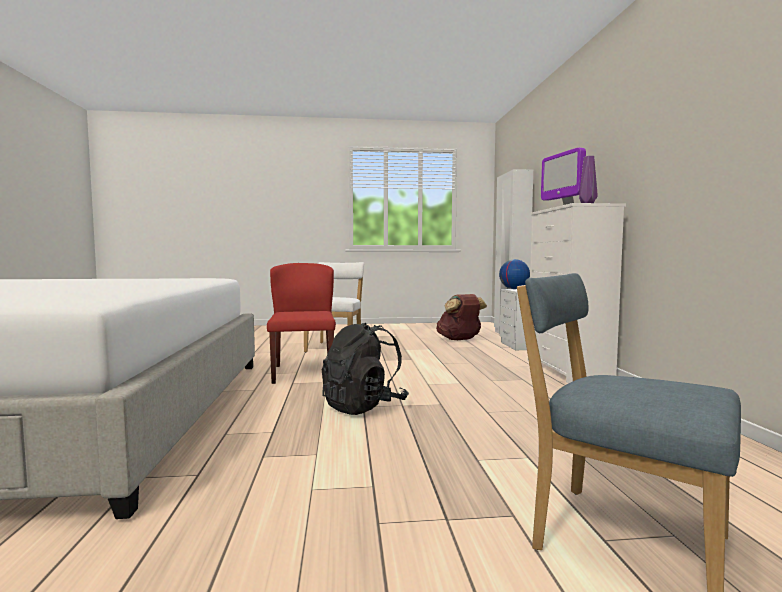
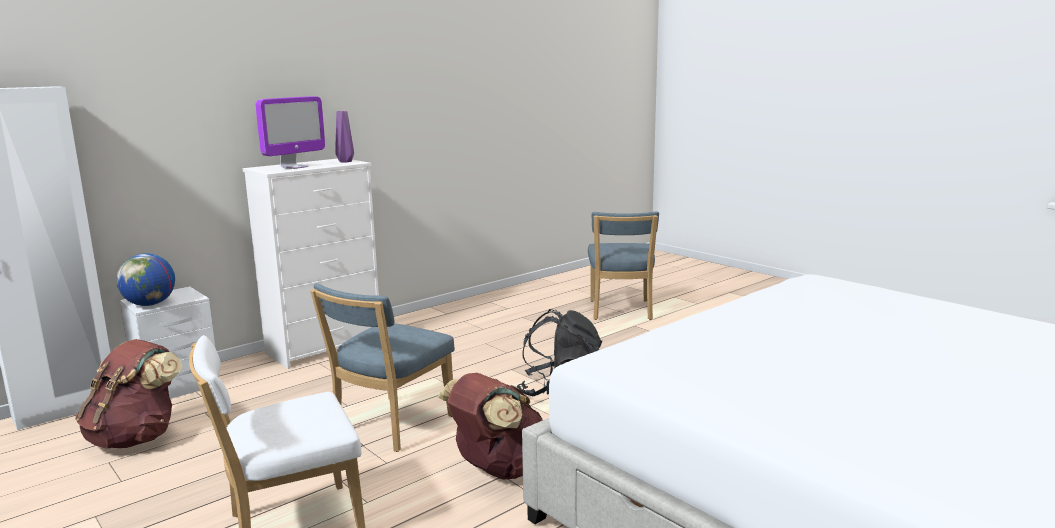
camera: 125 degrees left, 10 degrees up
red chair [267,263,336,384] -> brown backpack [438,373,542,480]
none -> blue chair [310,283,455,452]

